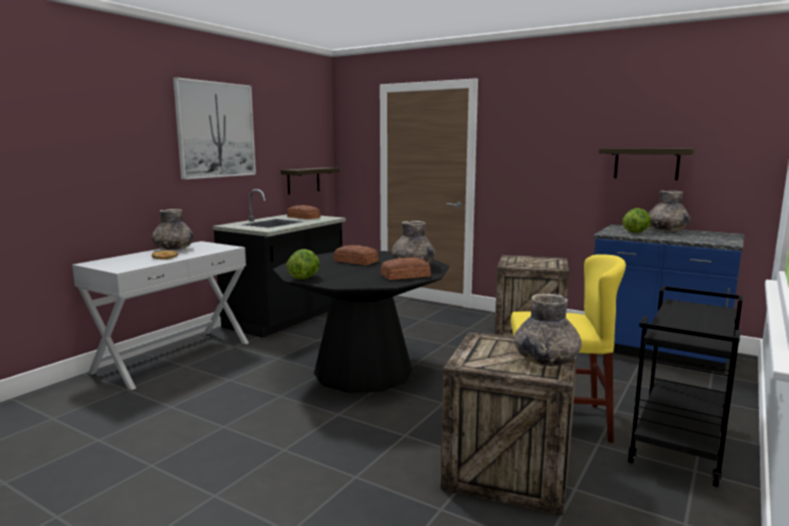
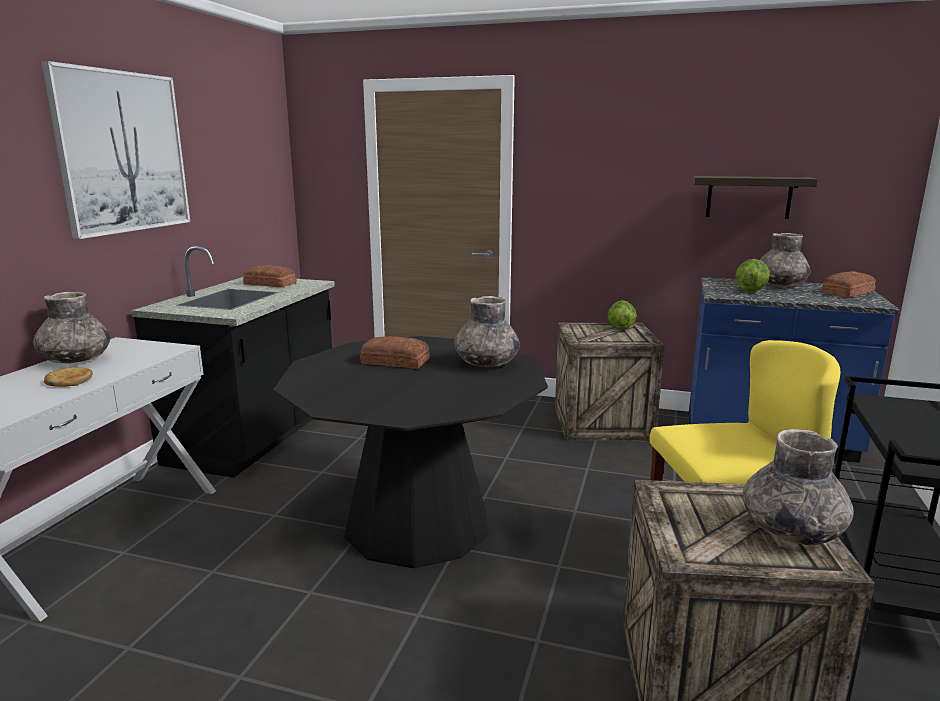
camera: 15 degrees left, 5 degrees up
shelf [281,167,340,195] -> none
lettuce [286,249,320,279] -> lettuce moved to [607,300,637,330]
bread [381,258,431,280] -> bread moved to [821,271,876,297]

